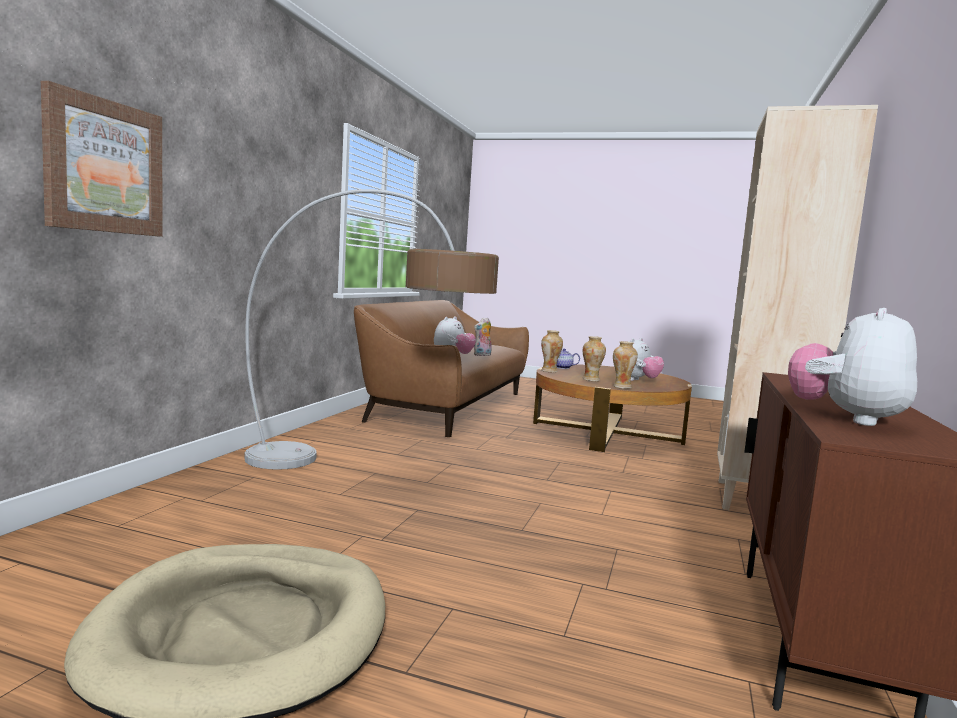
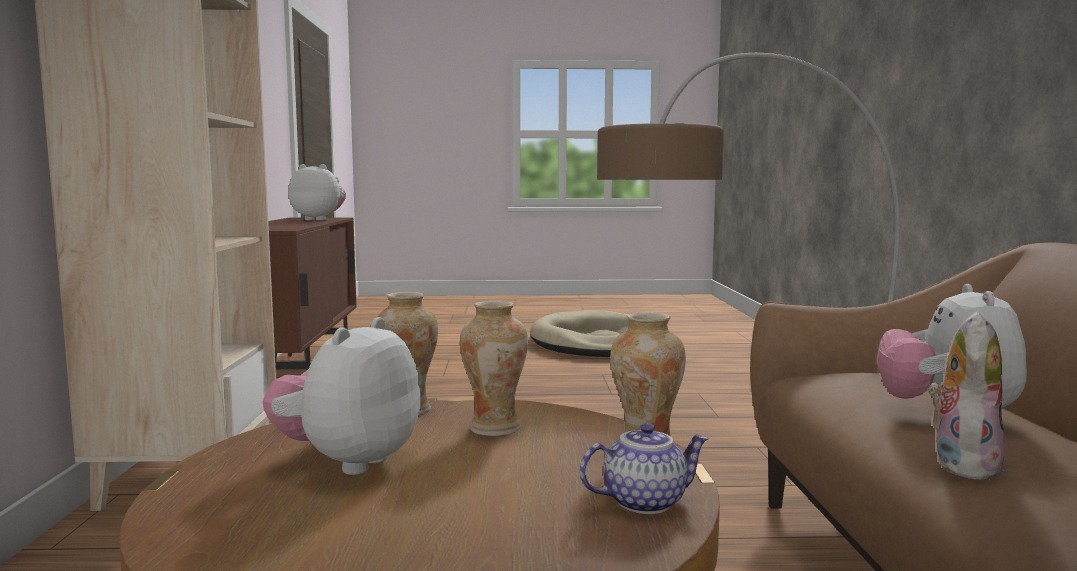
camera: 160 degrees right, 0 degrees up
picture [41,81,163,237] -> none
plush toy [788,308,917,426] -> plush toy turned 90 degrees counterclockwise [288,164,346,221]

